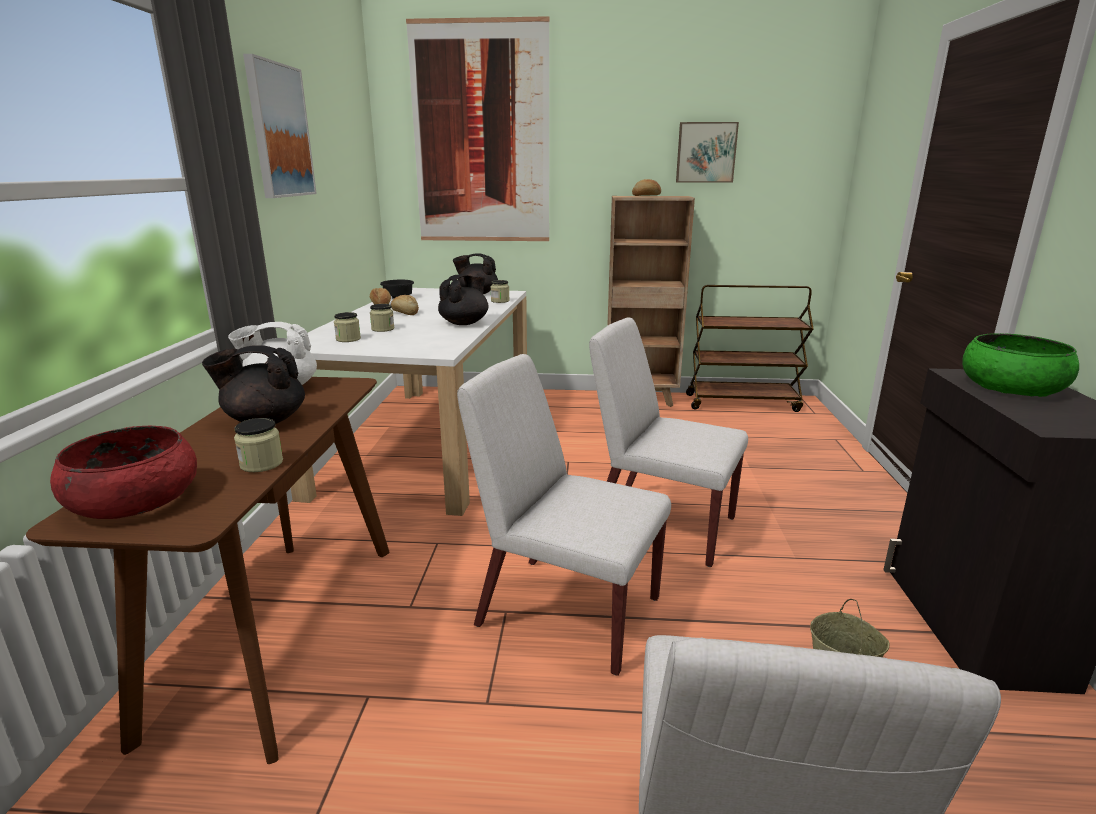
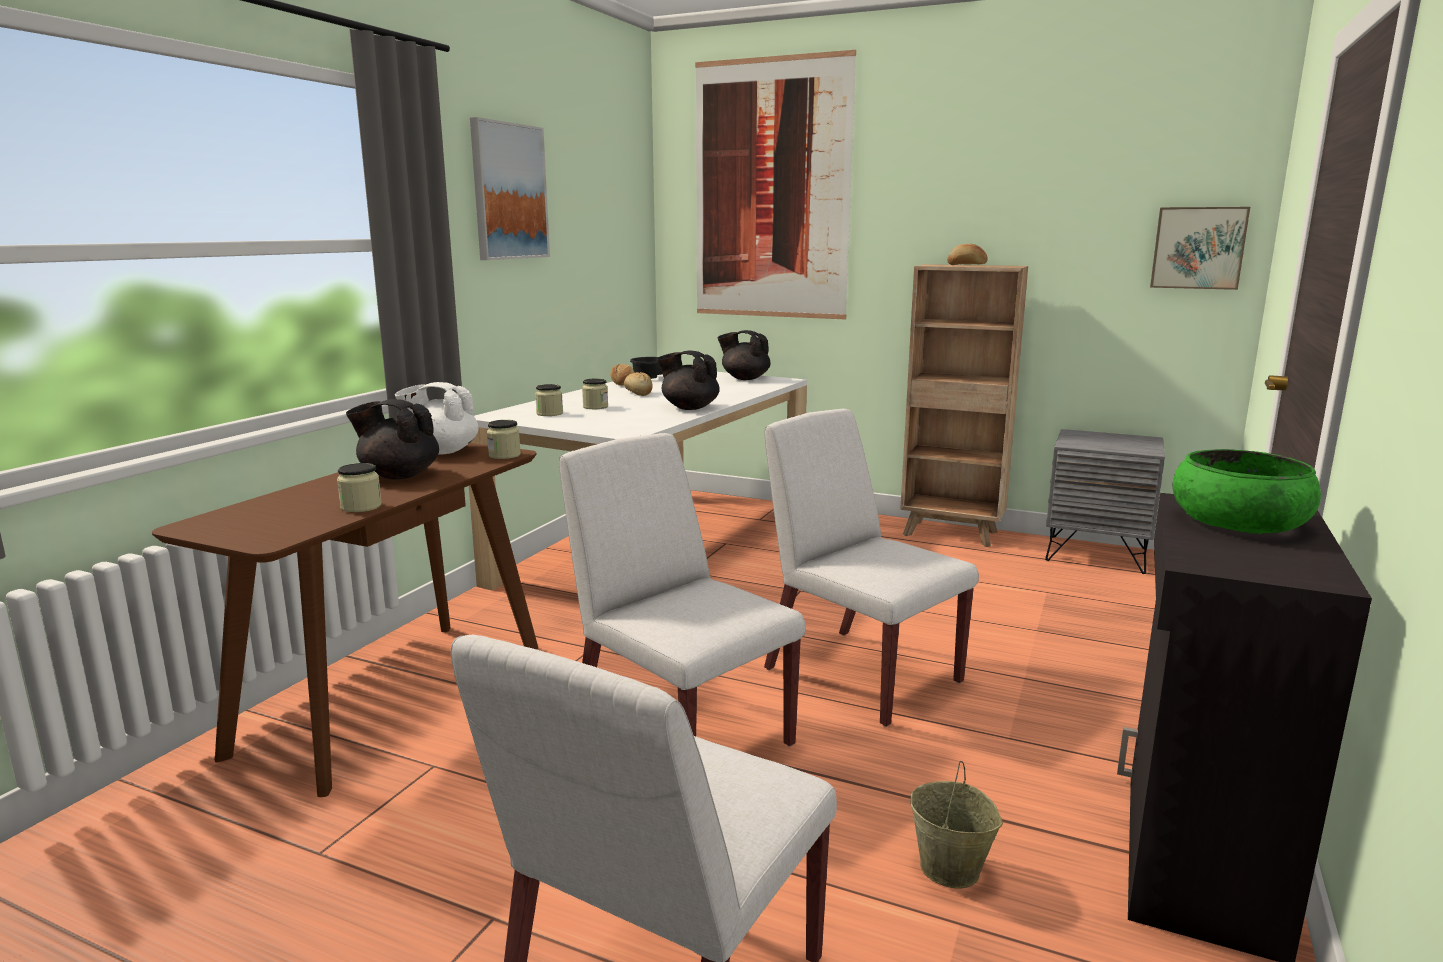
camera: 20 degrees right, 5 degrees down
red bowl [50,426,197,519] -> none
black teapot [438,275,488,325] -> black teapot turned 120 degrees counterclockwise [657,350,720,410]
jar [491,280,510,303] -> jar moved to [487,420,521,459]
picture [676,122,739,183] -> picture moved to [1150,207,1250,290]
brown cart [686,285,814,412] -> grey nightstand [1045,429,1165,574]

